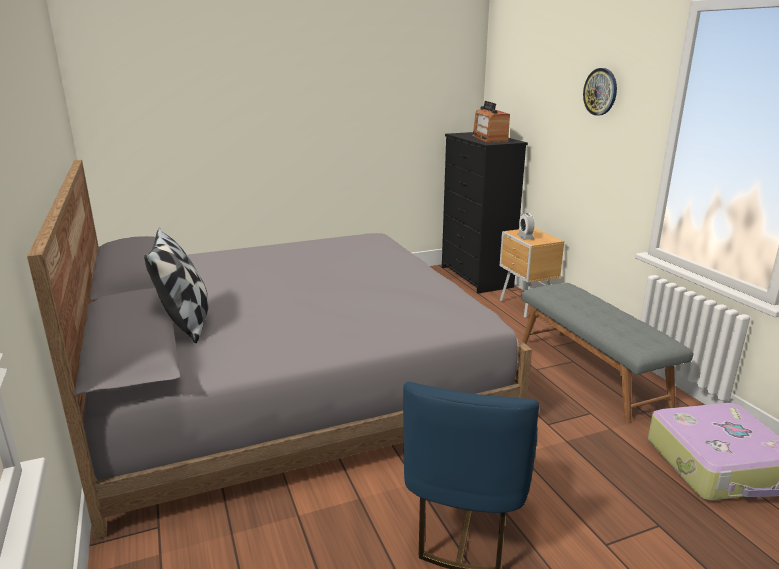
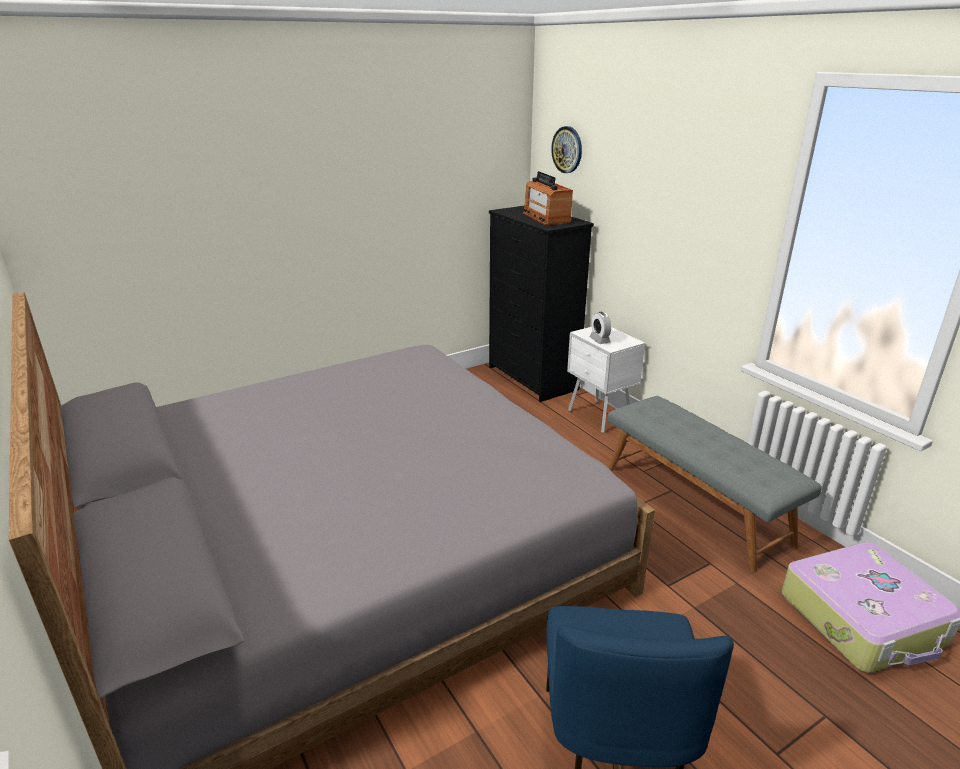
camera: 10 degrees left, 5 degrees up
pillow [144,228,209,343] -> none
brown nightstand [500,228,564,318] -> white nightstand [567,327,645,433]
wall clock [583,68,617,116] -> wall clock moved to [551,126,582,173]

